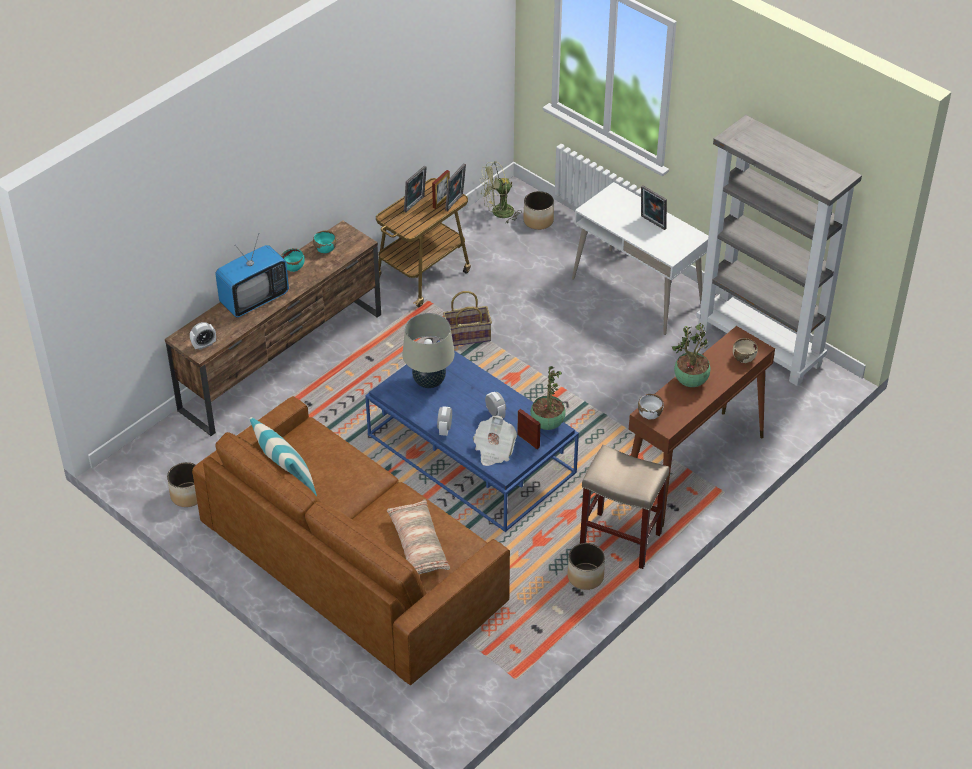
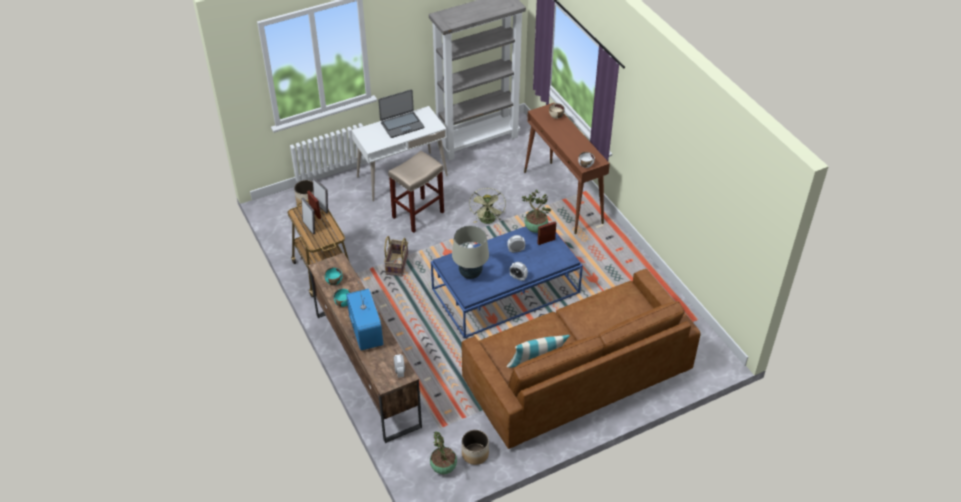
camera: 70 degrees left, 0 degrees up
pillow [387,499,450,574] -> none
newspaper [473,416,517,466] -> none
green fan [480,161,522,223] -> green fan moved to [469,188,506,224]
planter [568,543,605,590] -> none
beige stool [580,445,669,569] -> beige stool moved to [388,151,444,233]
picture frame [641,185,667,230] -> laptop [378,89,424,138]
potted plant [672,323,711,387] -> potted plant moved to [430,432,457,474]

